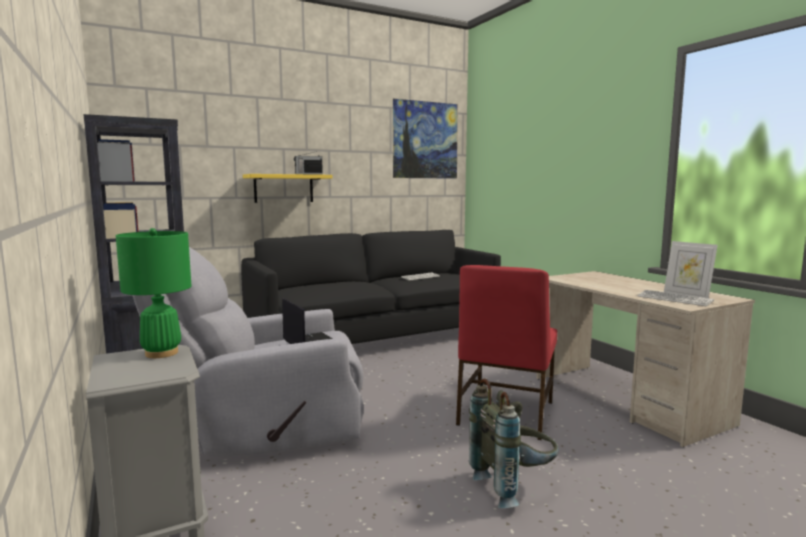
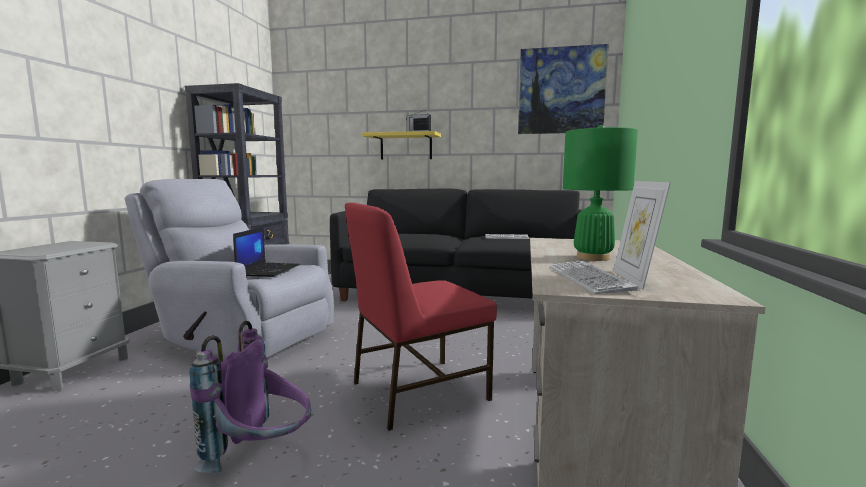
camera: 40 degrees right, 0 degrees up
green table lamp [116,228,191,358] -> green table lamp moved to [563,125,638,261]
grey backpack [469,379,559,508] -> purple backpack [189,321,311,473]

